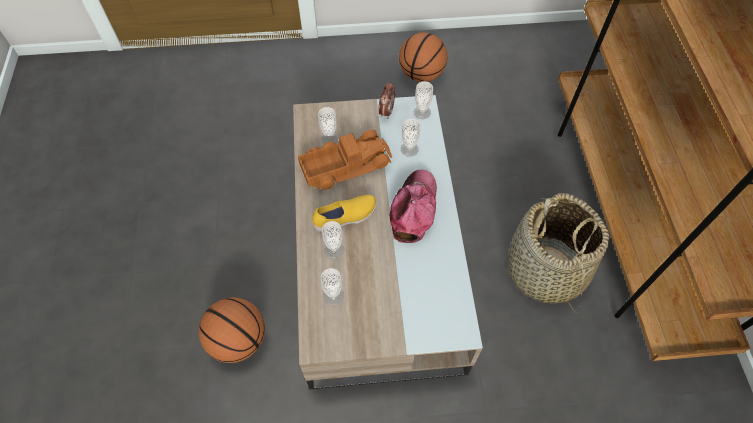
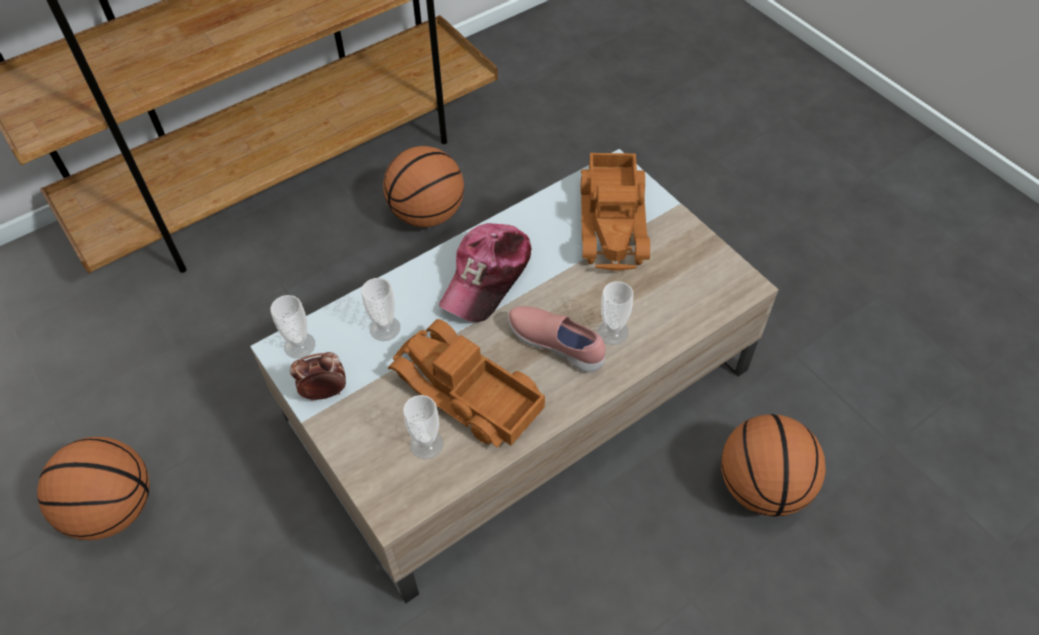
camera: 120 degrees left, 5 degrees down
yellow shoe [312,195,377,232] -> pink shoe [508,306,606,373]
cup [320,268,344,305] -> none
cap [390,170,437,243] -> cap turned 45 degrees counterclockwise [439,223,531,322]
basket [508,193,609,313] -> basketball [383,146,464,227]
none -> toy truck [581,153,650,271]

